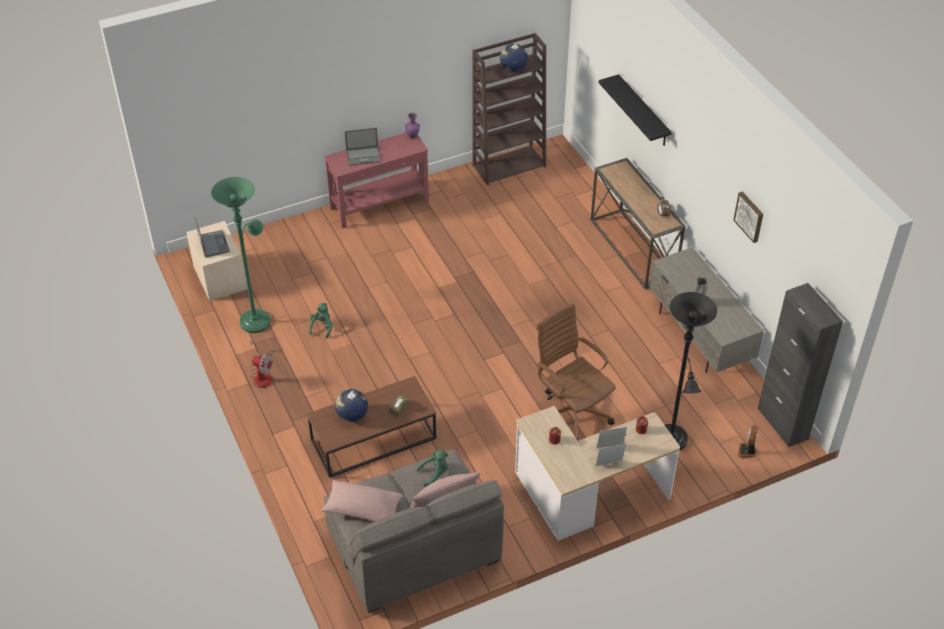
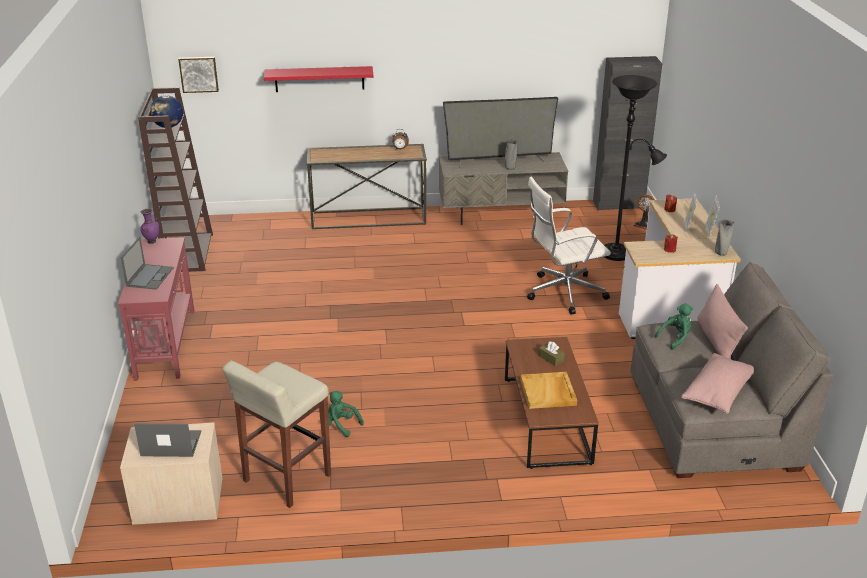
camera: 70 degrees left, 15 degrees down
green floor lamp [211,177,271,333] -> beige stool [223,361,331,508]
fan [250,338,273,388] -> none
globe [335,389,368,422] -> beige tray [520,372,577,409]
green plush toy [417,450,448,487] -> green plush toy turned 60 degrees clockwise [655,303,694,350]
brown office chair [536,303,616,441] -> white office chair [527,177,611,314]
black shelf [599,74,672,146] -> red shelf [264,66,373,92]
picture [734,192,763,243] -> picture moved to [178,57,219,93]
none -> television [443,97,558,167]
none -> grey vase [715,219,734,256]

